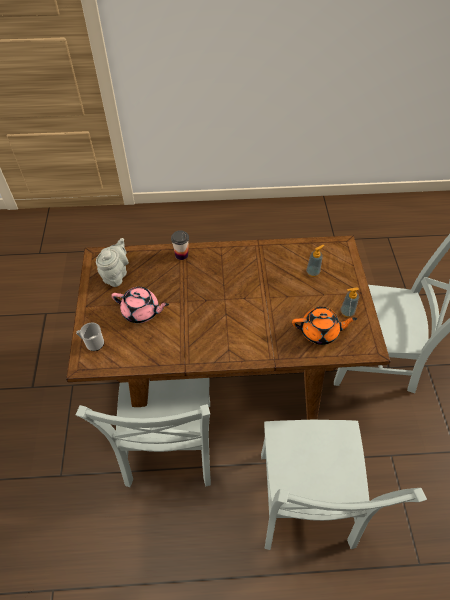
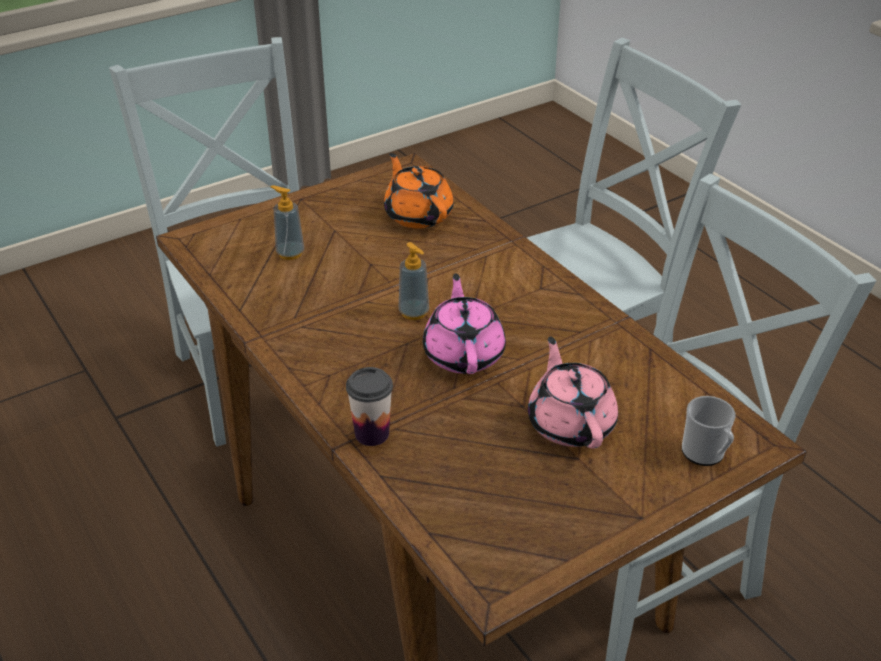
camera: 120 degrees left, 15 degrees down
grey teapot [96,238,129,287] -> none
soap dispenser [340,287,359,317] -> soap dispenser moved to [399,242,429,320]
none -> pink teapot [423,274,506,374]

